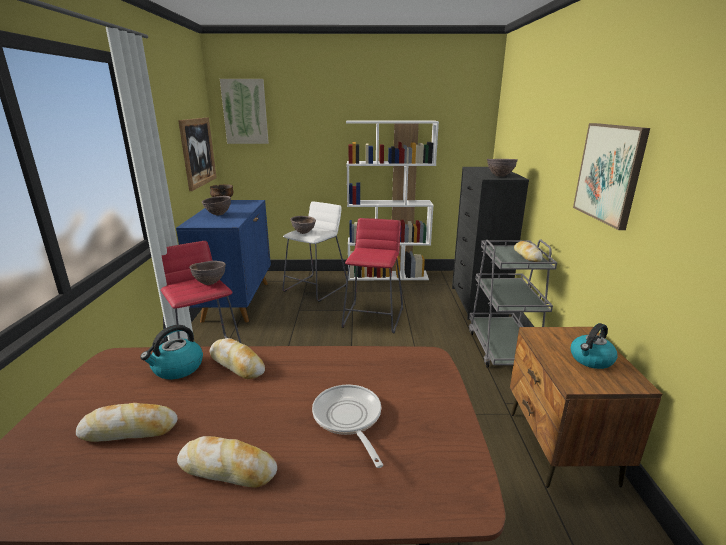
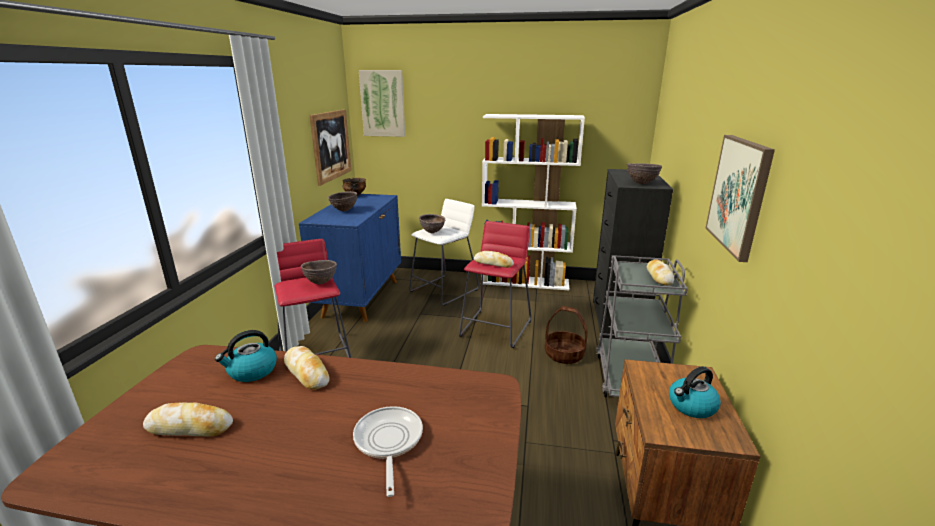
camera: 10 degrees right, 0 degrees up
bread [177,436,277,488] -> bread moved to [474,251,514,268]
none -> basket [545,306,588,364]

